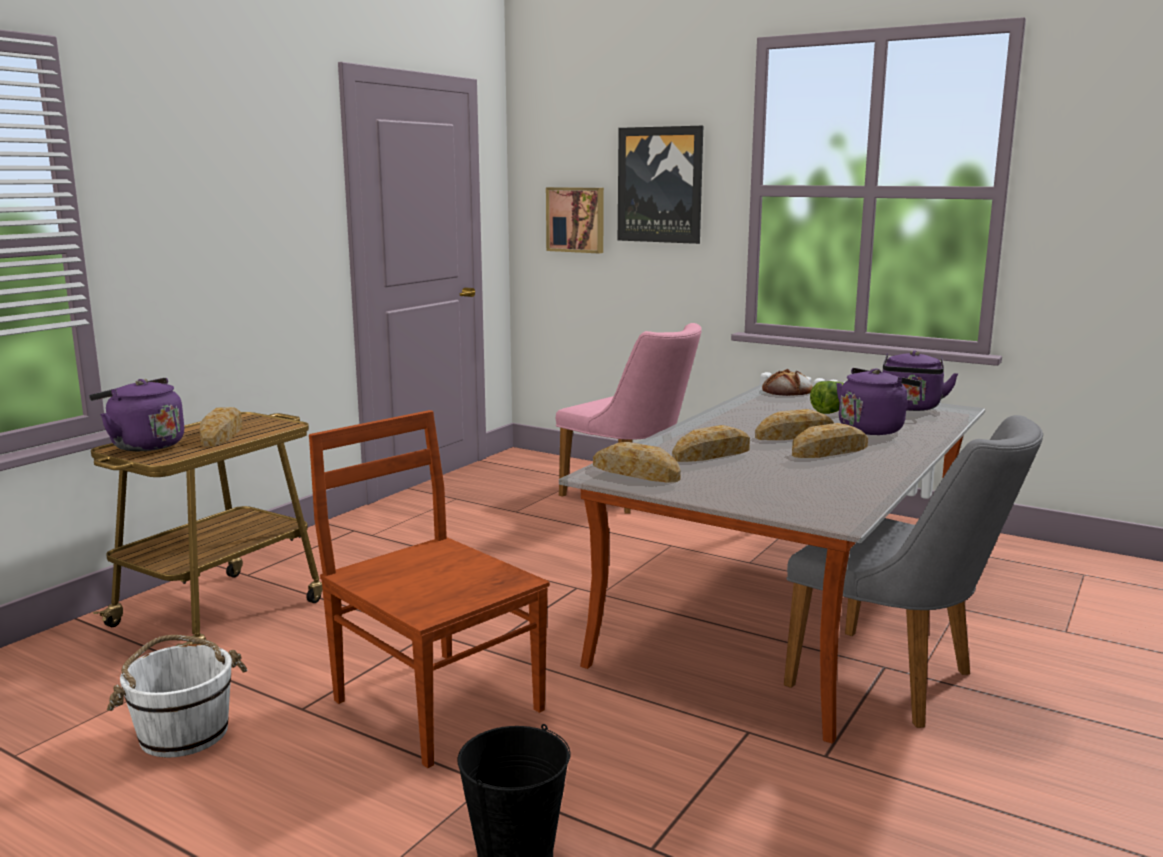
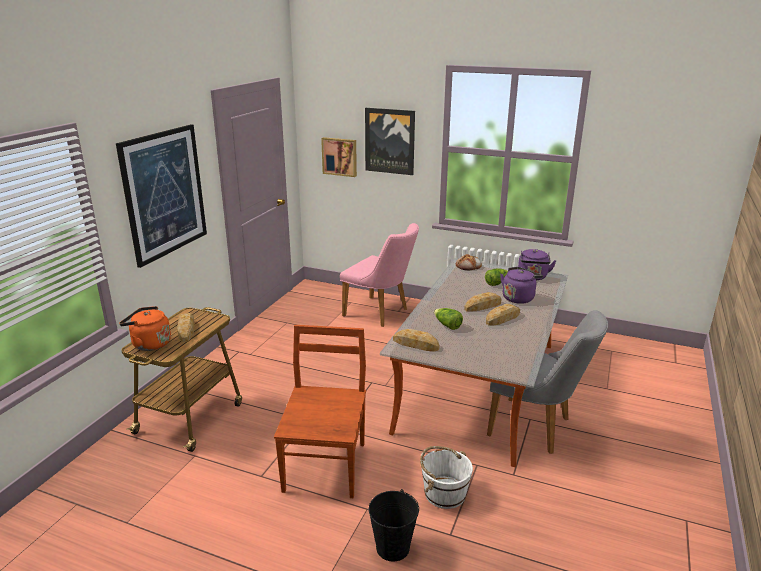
camera: 10 degrees left, 10 degrees up
purple kettle [89,378,184,451] -> orange kettle [119,306,171,351]
white bucket [107,635,248,758] -> white bucket moved to [420,446,473,509]
brown chair [309,410,550,768] -> brown chair turned 60 degrees clockwise [274,325,366,498]
bread [672,425,750,462] -> lettuce [434,308,463,330]
none -> picture [116,124,207,268]

